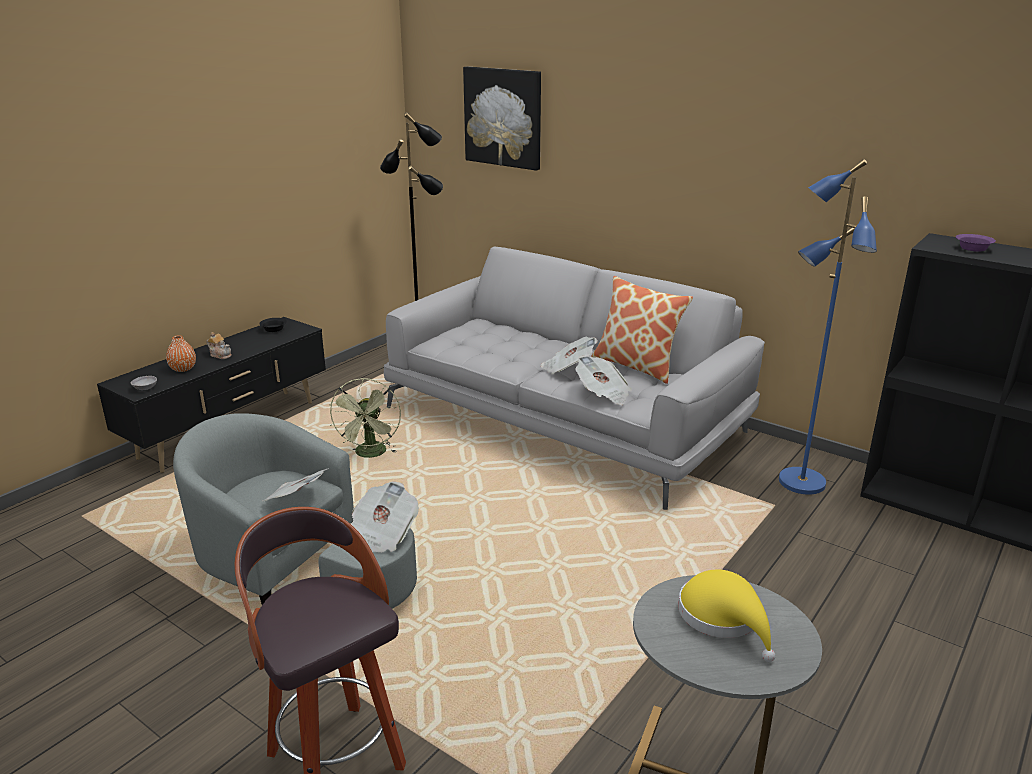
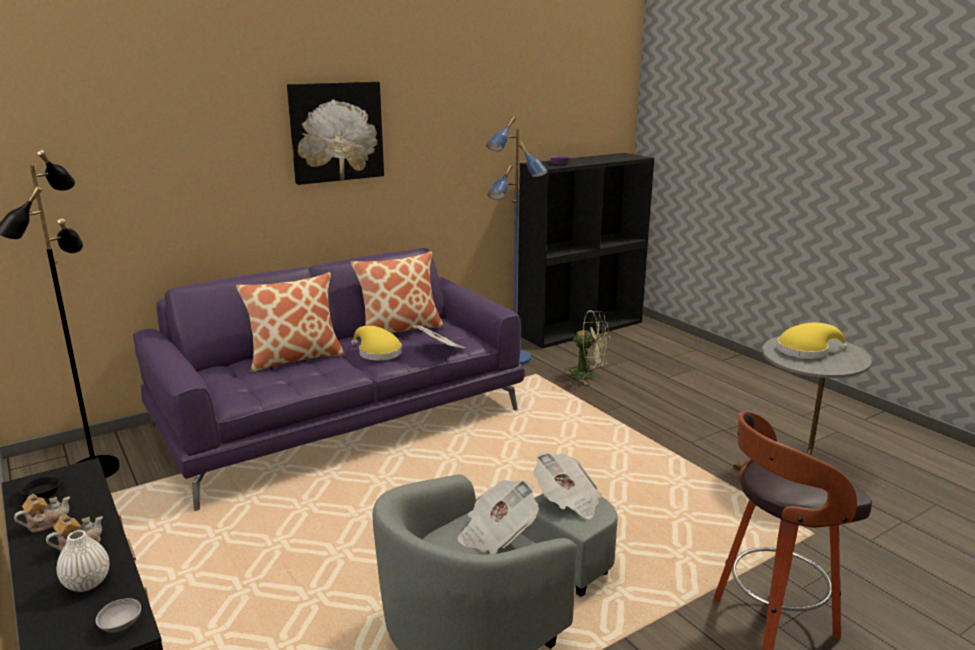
camera: 70 degrees left, 5 degrees down
orange vase [166,335,196,372] -> white vase [57,530,109,592]
green fan [329,378,401,458] -> green fan moved to [565,310,610,385]
grey sofa [384,247,765,510] -> purple sofa [133,248,525,511]
picture [463,67,541,171] -> picture moved to [287,81,384,185]
newspaper [540,337,598,374] -> yellow hat [351,326,402,360]
none -> teapot [14,494,70,533]
none -> pillow [236,272,345,372]

